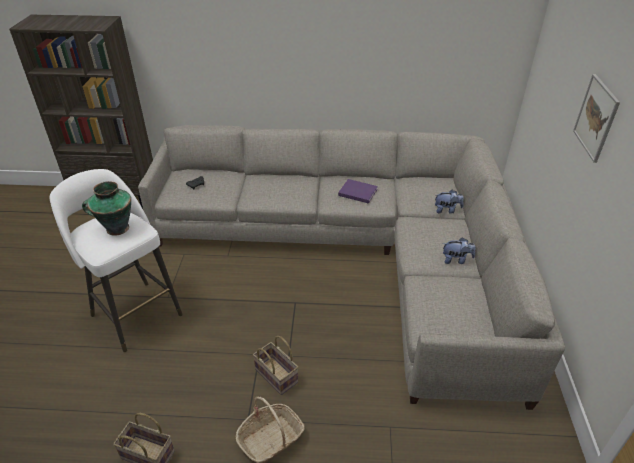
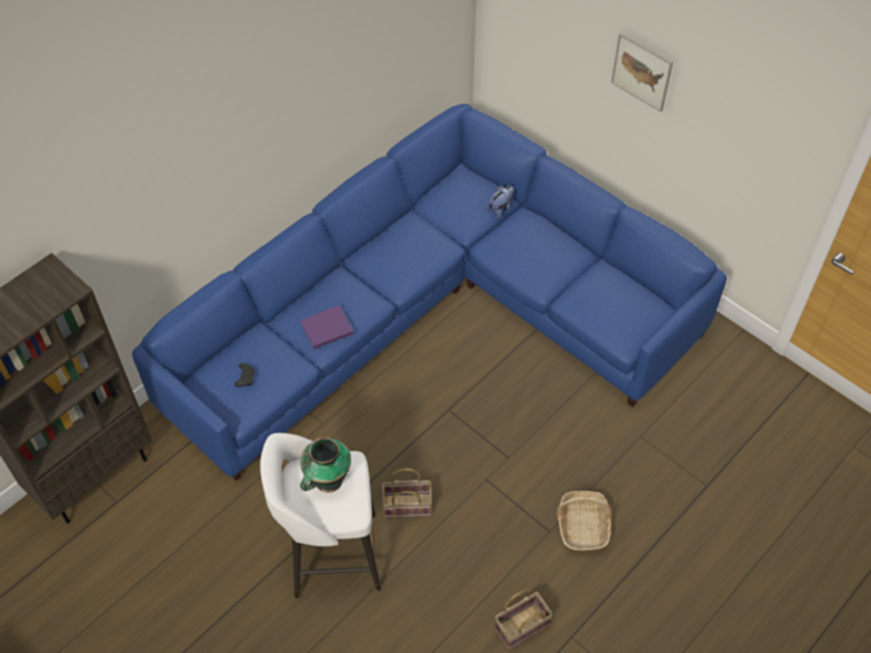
camera: 50 degrees left, 15 degrees up
grey sofa [138,125,565,410] -> blue sofa [132,104,727,481]
basket [253,336,298,395] -> basket moved to [382,468,432,518]
purple book [338,179,378,204] -> purple book moved to [300,305,354,349]
plush toy [443,237,475,264] -> none

